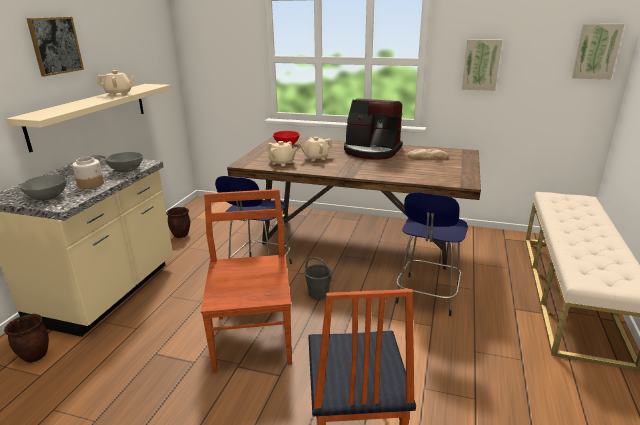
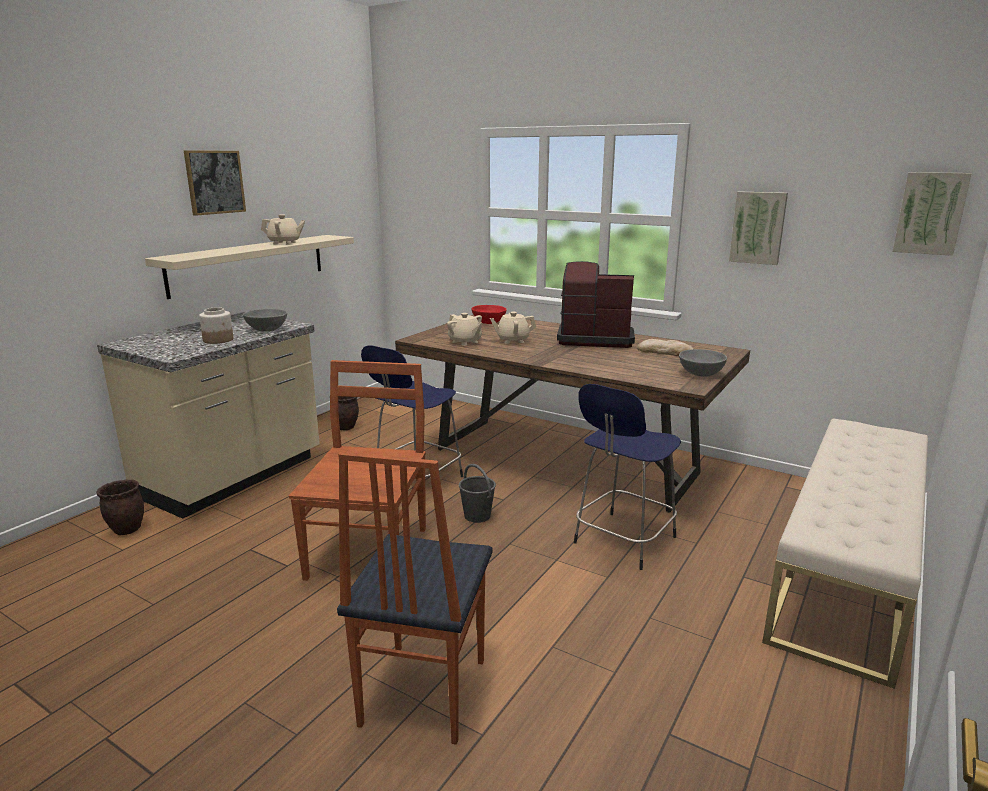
camera: 15 degrees right, 5 degrees down
grey bowl [20,175,67,200] -> grey bowl moved to [679,349,727,377]
coffee machine [344,98,403,160] -> coffee machine turned 150 degrees clockwise [557,261,635,348]

